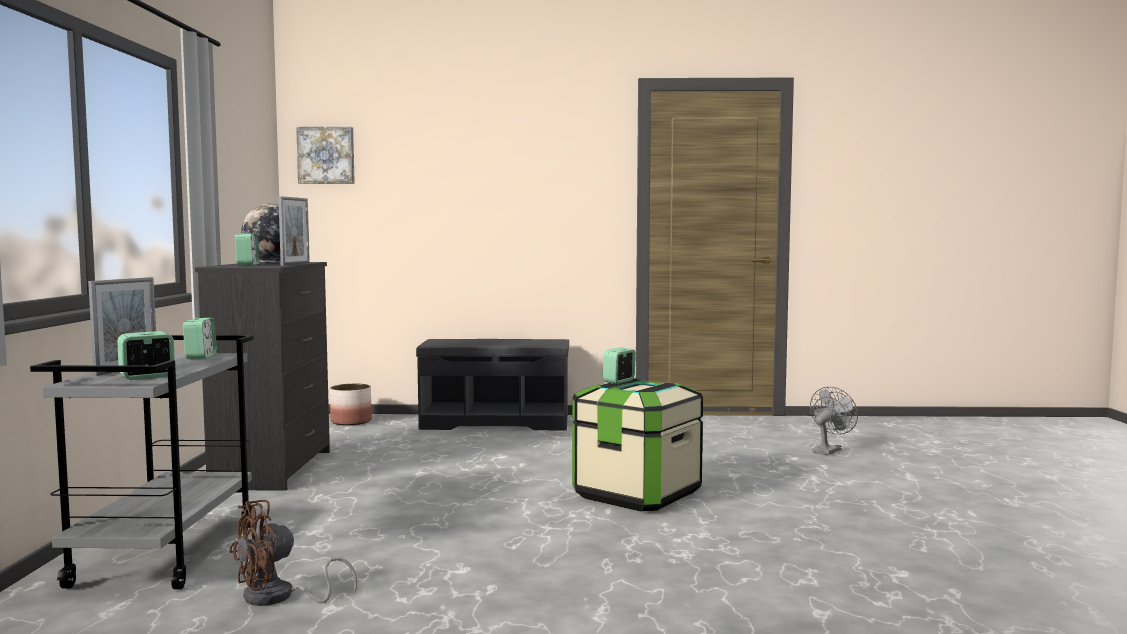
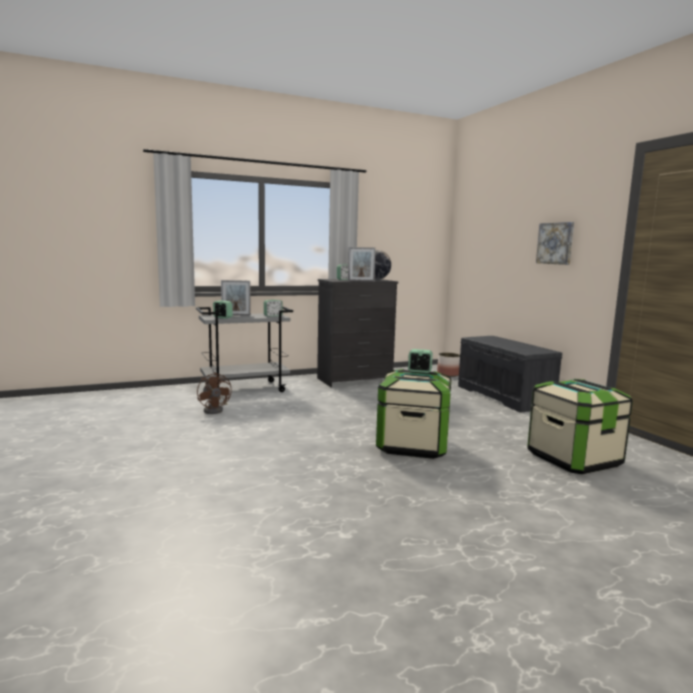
camera: 65 degrees right, 5 degrees up
brown fan [229,500,357,606] -> brown fan turned 150 degrees counterclockwise [197,372,232,414]
picture [296,127,355,184] -> picture moved to [536,222,574,265]
grey fan [810,387,858,455] -> none
none -> storage box [527,379,633,475]

